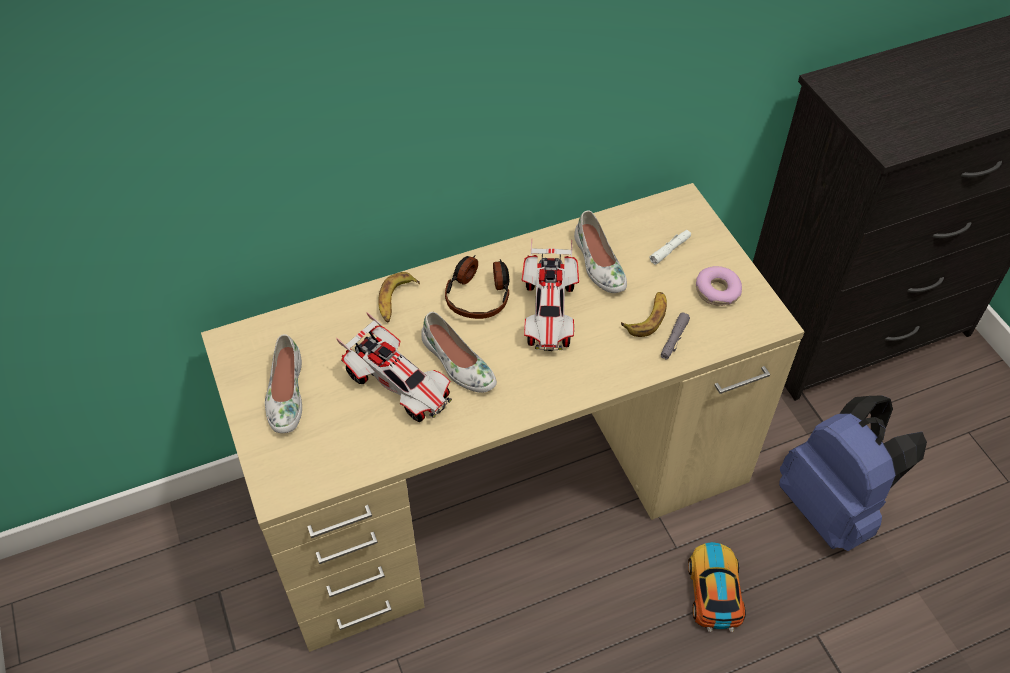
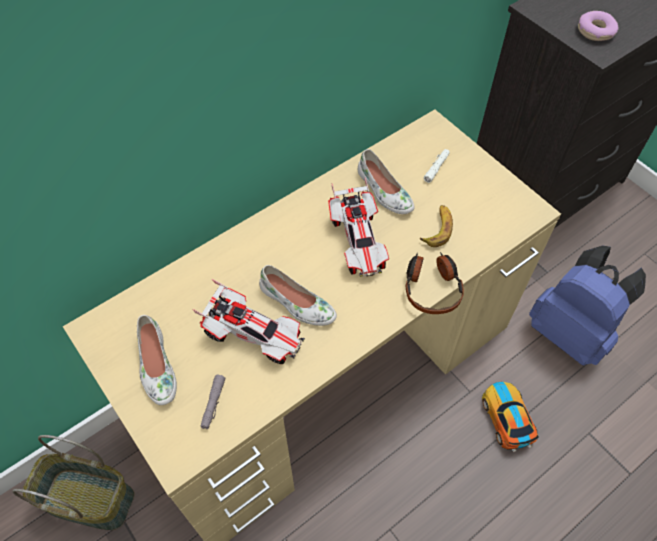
camera: 15 degrees left, 5 degrees up
banana [378,272,420,322] -> none
headphones [445,255,509,319] -> headphones moved to [406,252,464,314]
grey flashlight [661,312,690,360] -> grey flashlight moved to [201,374,225,429]
donut [696,266,742,306] -> donut moved to [578,11,618,41]
none -> basket [12,435,134,530]

